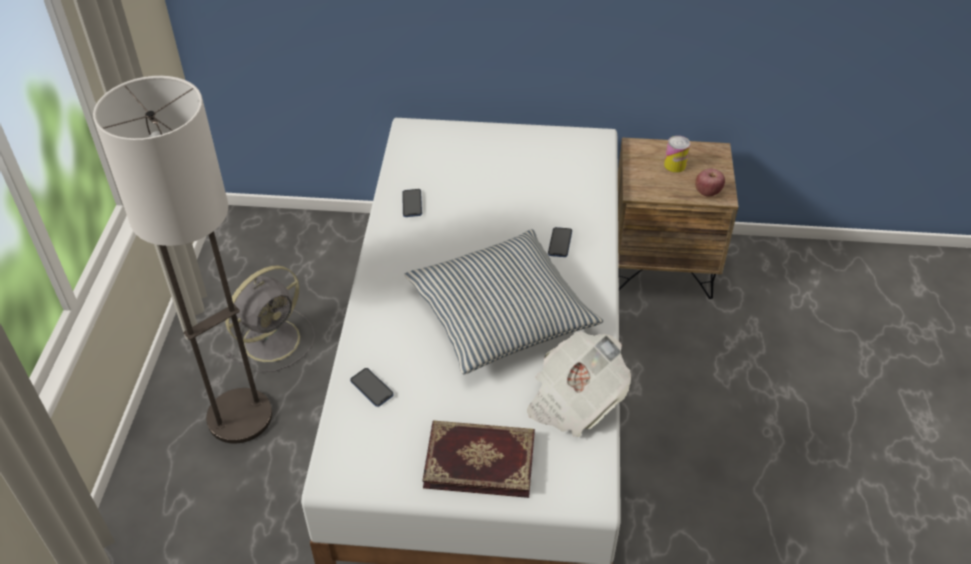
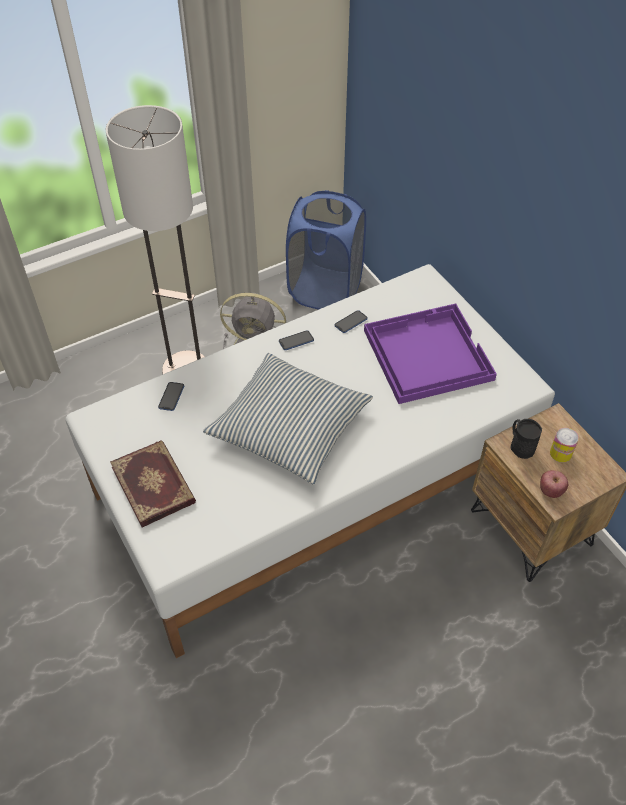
camera: 55 degrees right, 5 degrees up
newspaper [527,331,631,437] -> none
phone [548,227,572,257] -> phone moved to [279,330,314,350]
none -> blue laundry basket [286,190,366,310]
none -> purple tray [364,304,497,404]
none -> black mug [510,419,542,459]

